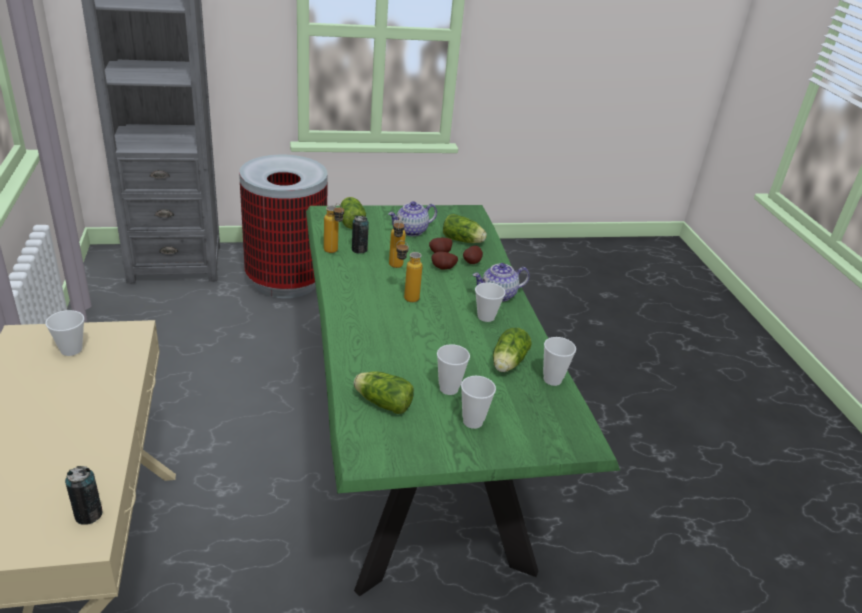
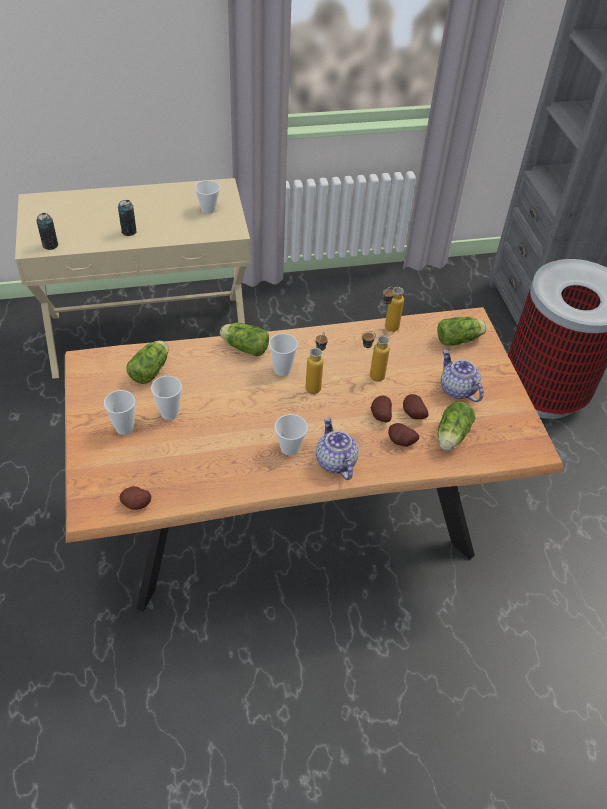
camera: 90 degrees right, 15 degrees up
green dining table [306,205,620,597] -> brown dining table [65,307,564,612]
can [352,215,369,254] -> can moved to [118,200,137,236]
lettuce [493,328,532,372] -> lettuce moved to [220,323,269,356]
cup [543,337,576,386] -> cup moved to [269,334,298,376]
none -> potato [120,486,151,510]

